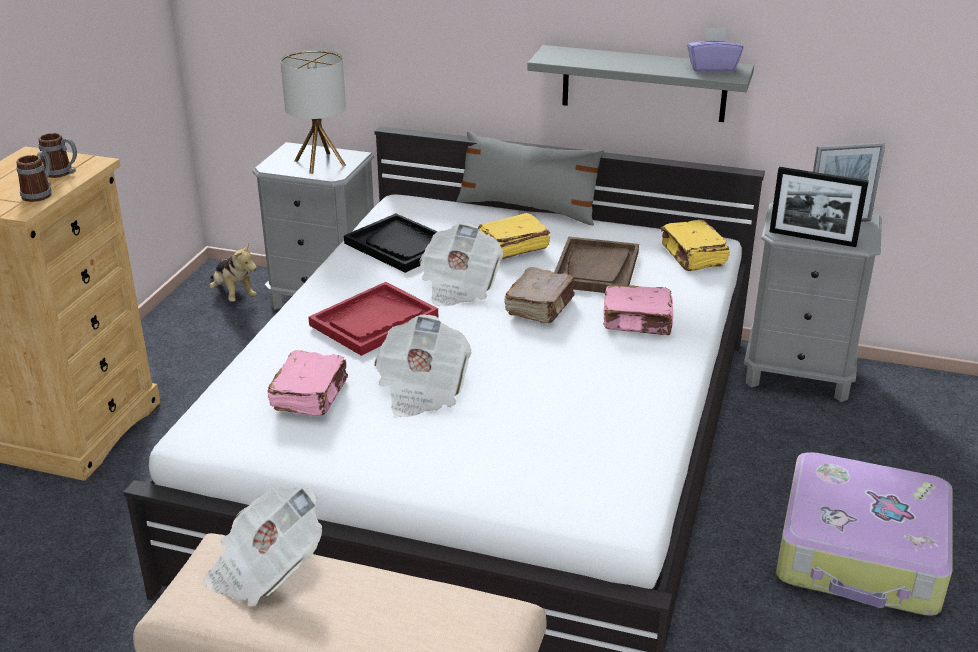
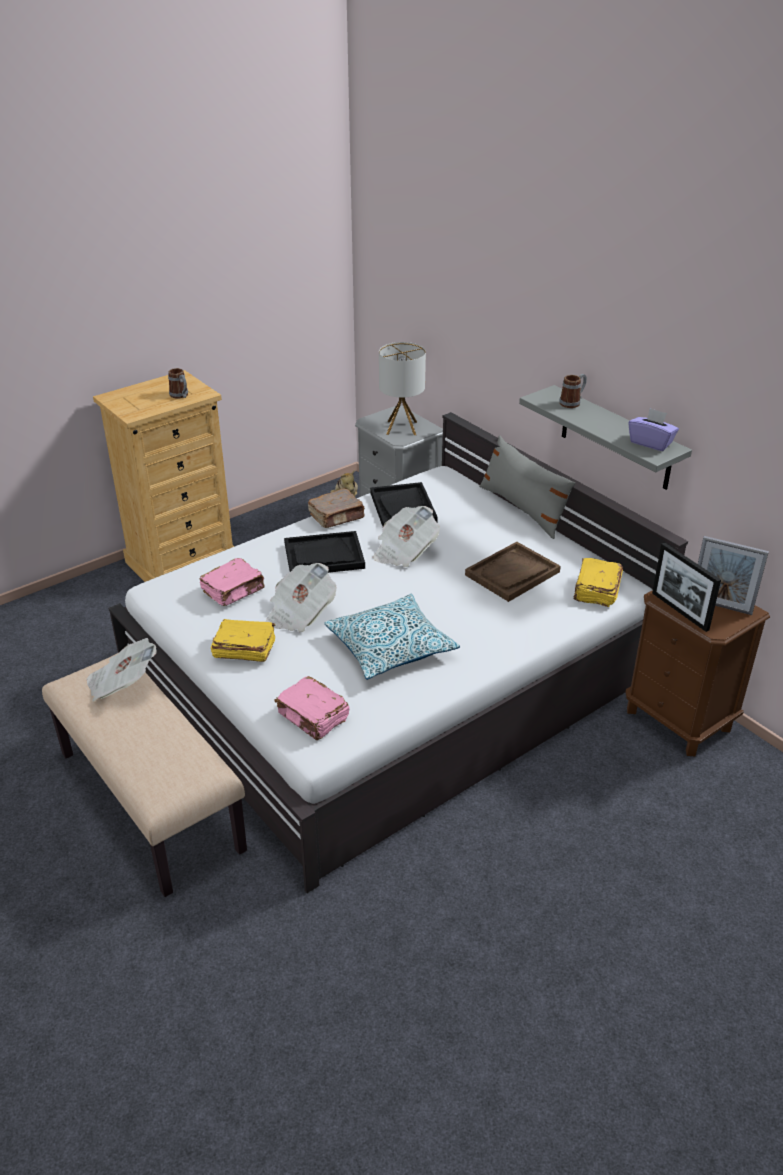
camera: 35 degrees right, 5 degrees up
mug [16,151,52,202] -> mug moved to [559,374,587,408]
red tray [308,282,438,356] -> black tray [284,531,365,573]
yellow book [478,213,550,259] -> yellow book moved to [211,619,275,662]
brown book [504,267,575,323] -> brown book moved to [308,489,365,528]
pink book [603,285,674,335] -> pink book moved to [274,676,350,740]
grey nightstand [744,202,882,402] -> brown nightstand [626,590,770,757]
suitcase [776,452,953,616] -> none
none -> pillow [324,594,460,680]

